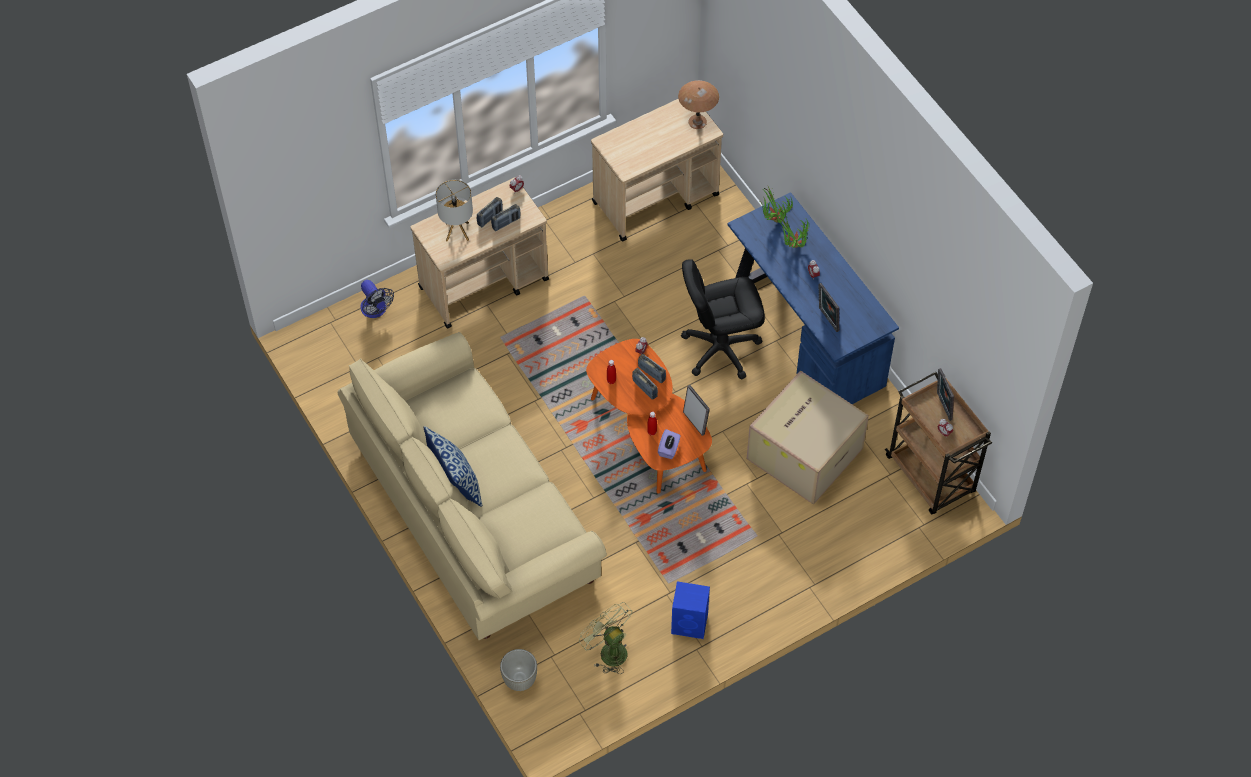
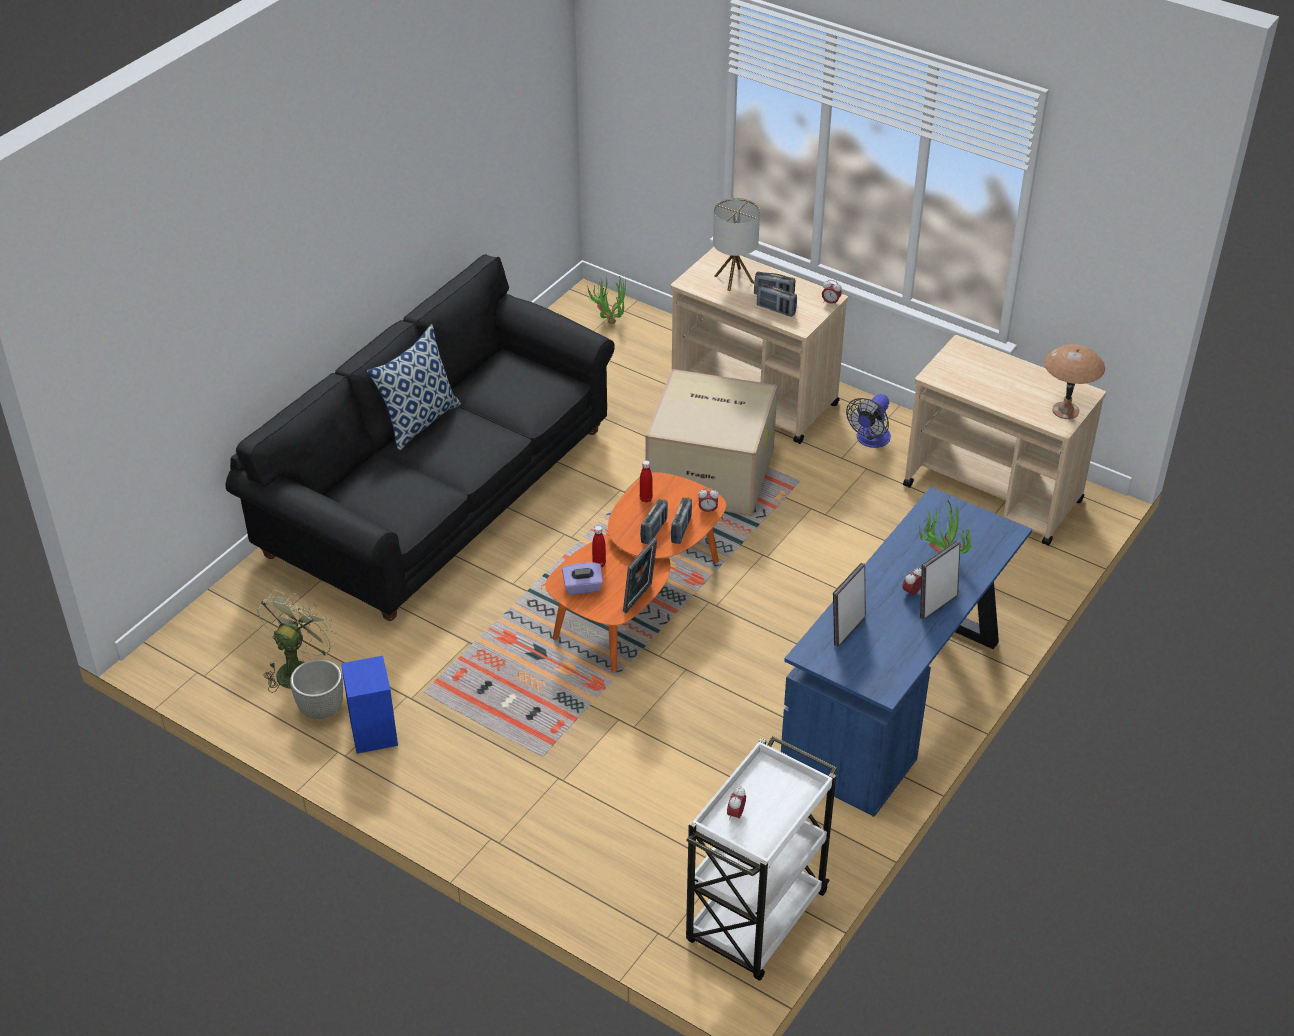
camera: 65 degrees right, 15 degrees down
beige sofa [338,332,607,640] -> black sofa [225,254,615,621]
fan [361,280,394,318] -> fan moved to [846,394,891,448]
grey planter [500,649,537,691] -> grey planter moved to [290,659,343,719]
black office chair [681,259,765,380] -> none
cardboard box [747,370,869,505] -> cardboard box moved to [646,369,778,516]
potted plant [761,186,793,223] -> potted plant moved to [587,276,626,324]
brown cart [885,372,992,515] -> white cart [686,736,837,981]
picture frame [937,368,954,421] -> picture frame moved to [920,540,961,620]

